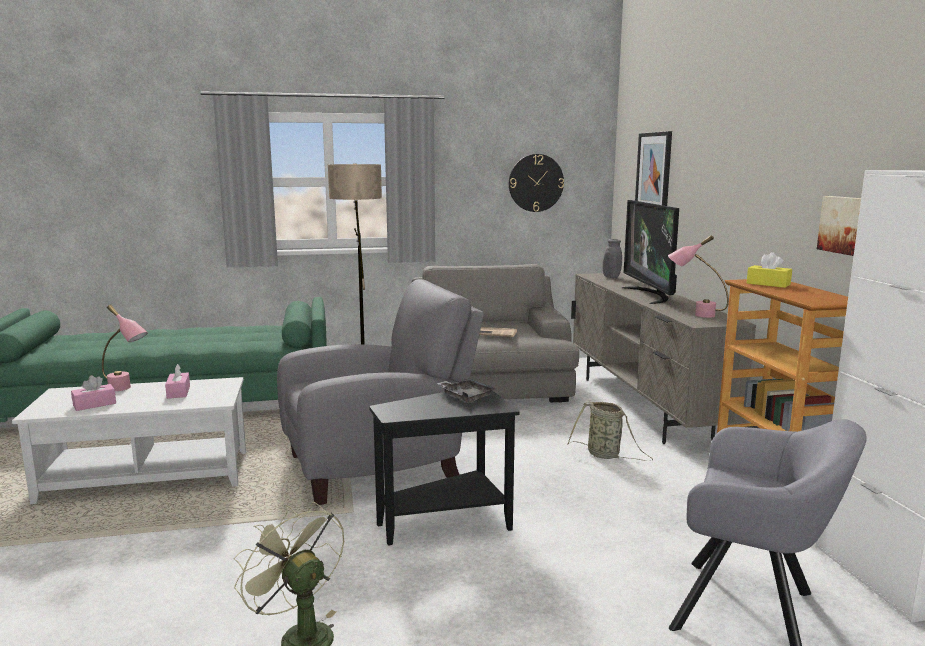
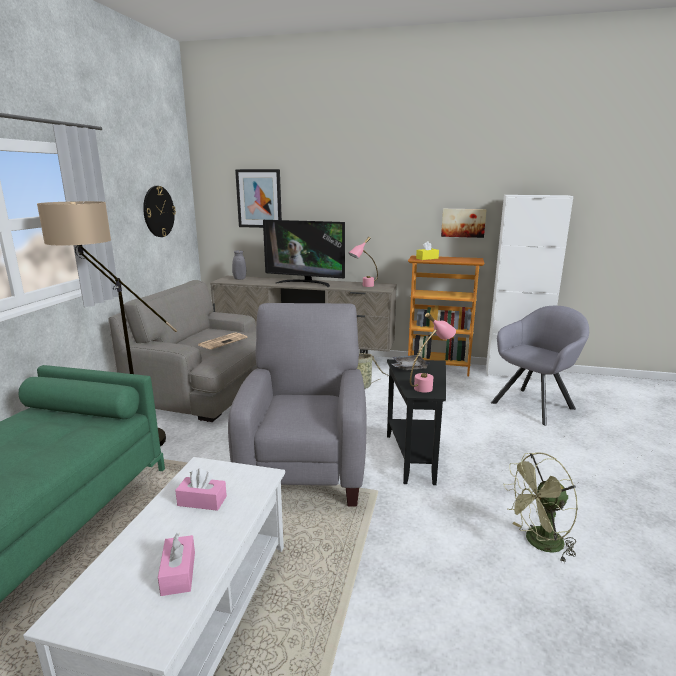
camera: 65 degrees left, 5 degrees up
pink table lamp [102,304,148,391] -> pink table lamp moved to [410,313,456,393]

